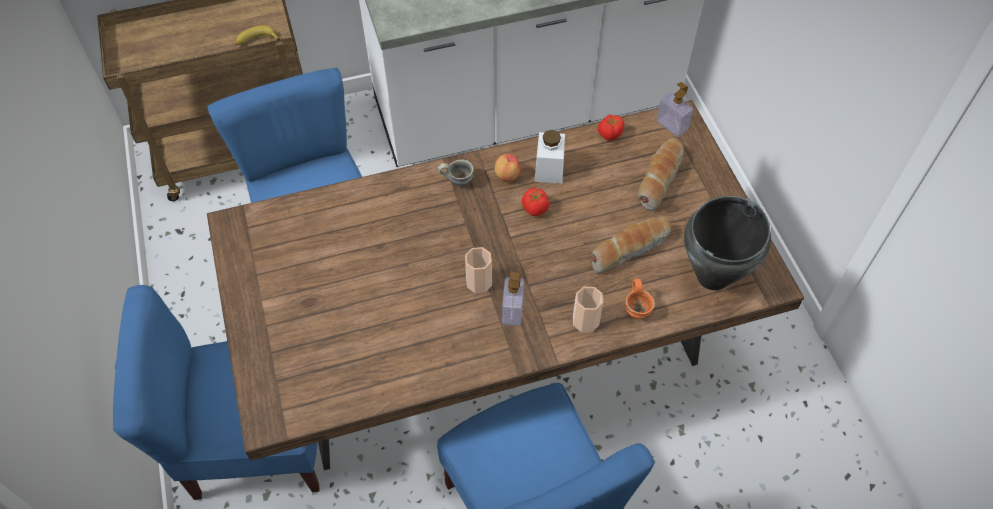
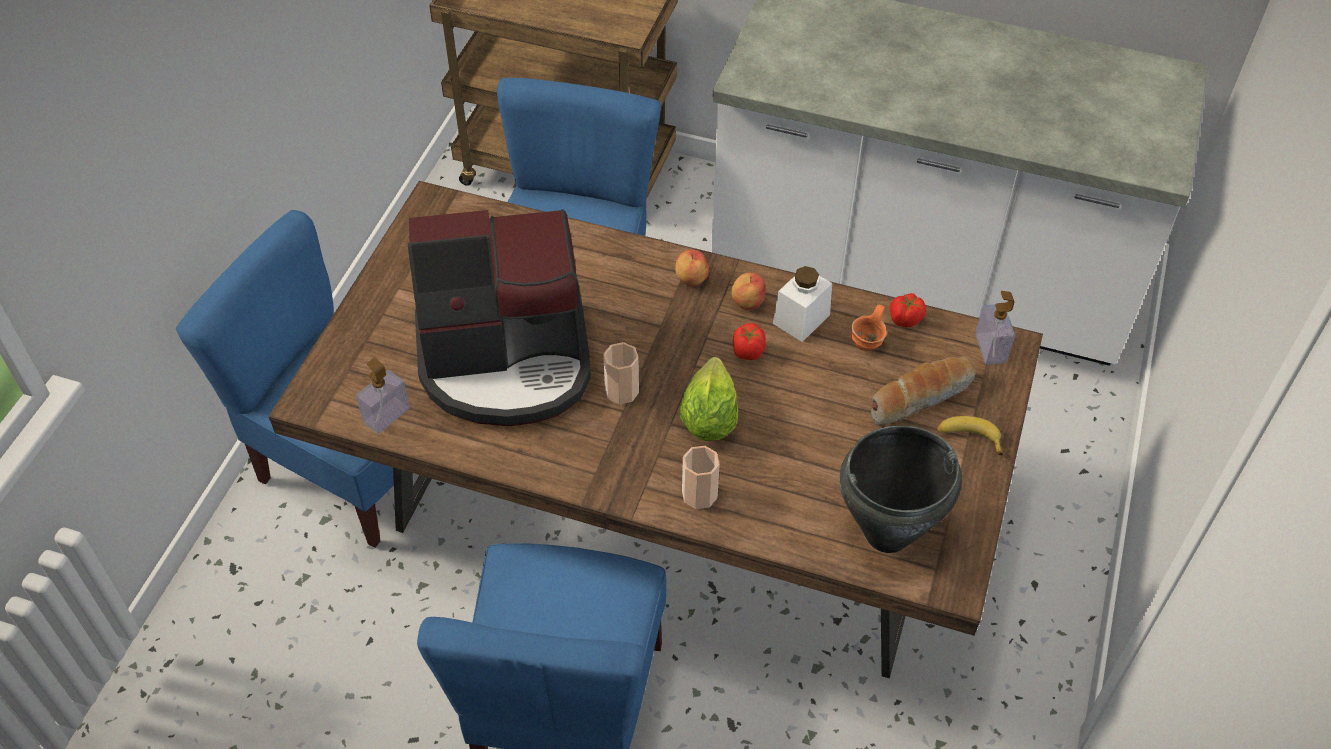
camera: 35 degrees right, 5 degrees down
banana [235,25,280,45] -> banana moved to [936,416,1003,455]
grey mug [438,160,474,187] -> apple [675,250,709,287]
soap dispenser [502,271,524,326] -> soap dispenser moved to [356,358,410,434]
bread [592,217,671,273] -> none
orange mug [625,279,655,319] -> orange mug moved to [851,305,887,351]
none -> coffee machine [408,209,591,426]
none -> lettuce [680,357,738,441]

